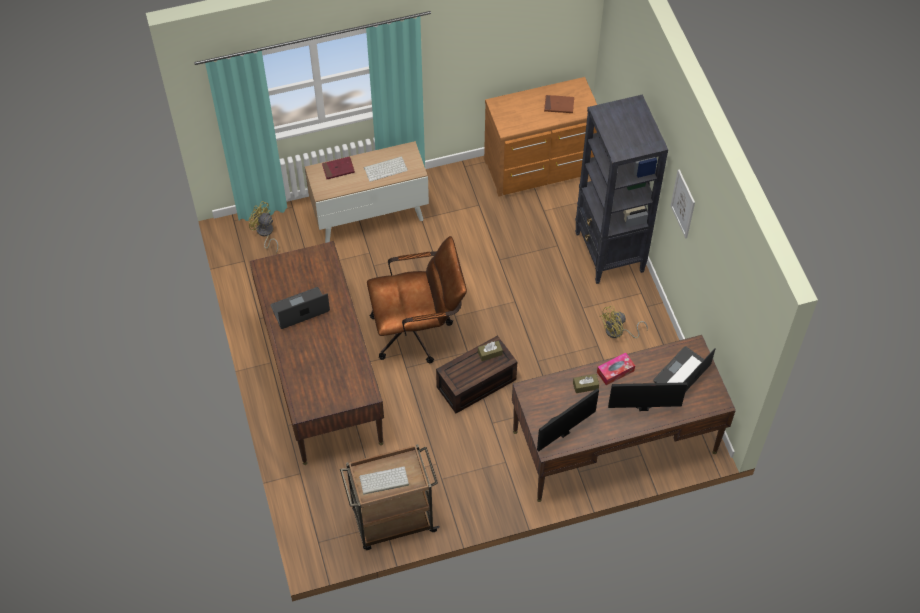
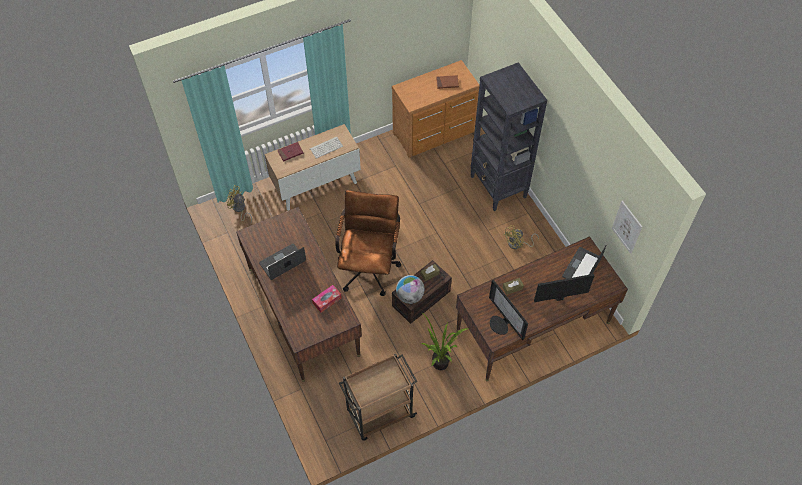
camera: 10 degrees left, 0 degrees up
keyboard [359,467,409,495] -> none
brown office chair [367,236,467,363] -> brown office chair turned 60 degrees counterclockwise [335,190,402,296]
monitor [537,388,599,451] -> monitor turned 75 degrees counterclockwise [489,280,528,340]
tissue box [597,353,635,385] -> tissue box moved to [312,285,342,312]
picture [671,169,695,239] -> picture moved to [612,201,643,254]
none -> globe [396,275,425,304]
none -> potted plant [422,313,469,370]

